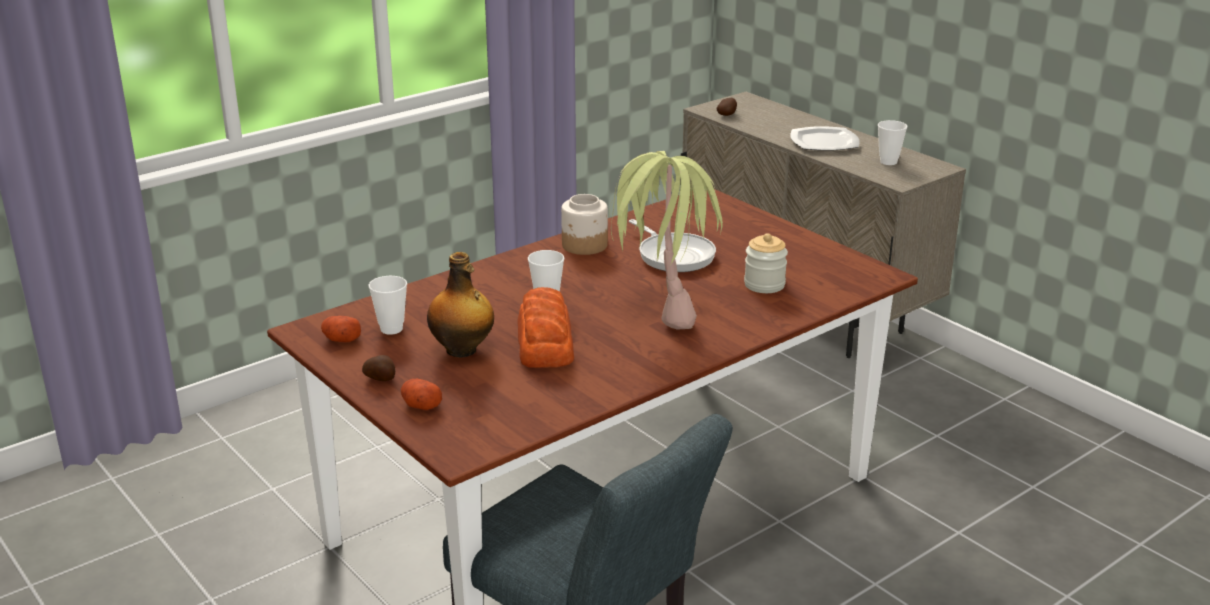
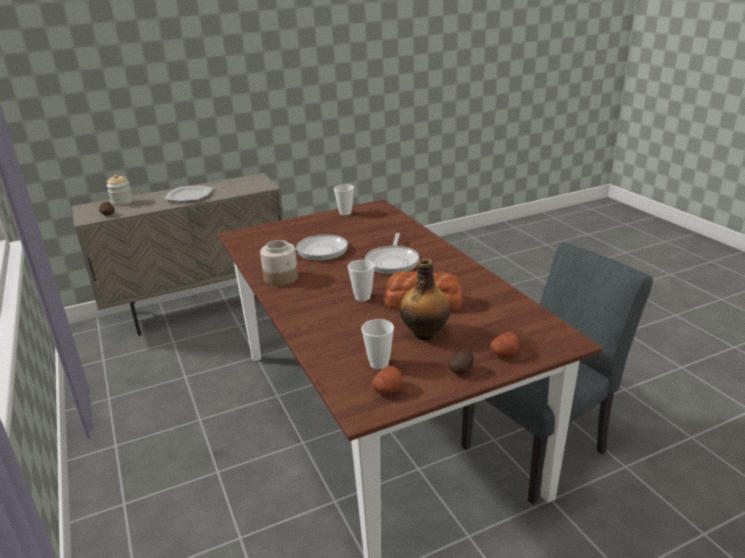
camera: 75 degrees left, 0 degrees up
potted plant [609,151,723,330] -> frying pan [365,233,419,274]
jar [744,233,788,293] -> jar moved to [106,174,133,206]
cup [878,120,908,165] -> cup moved to [334,184,354,215]

